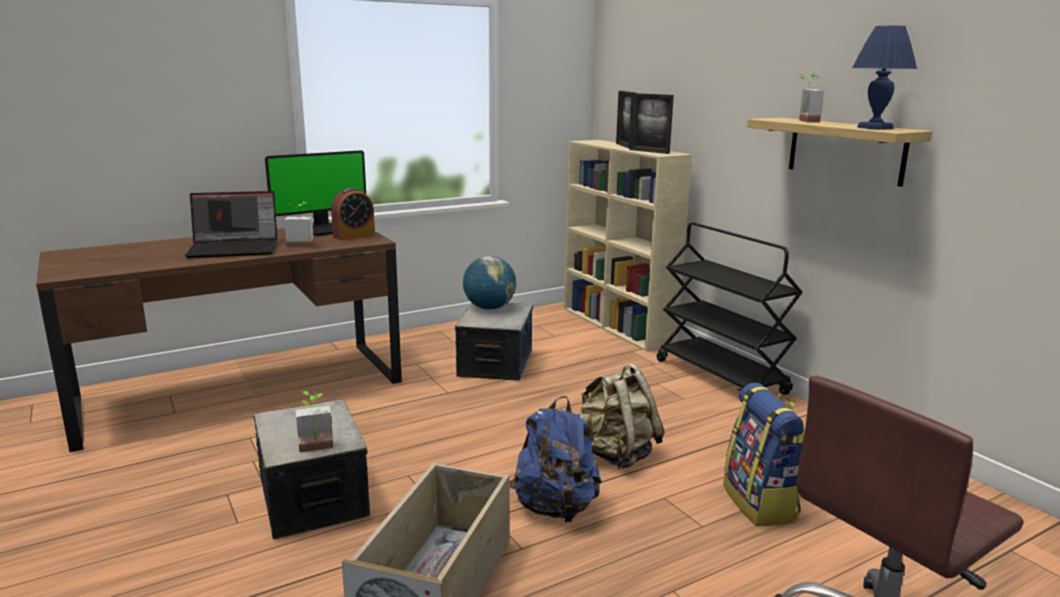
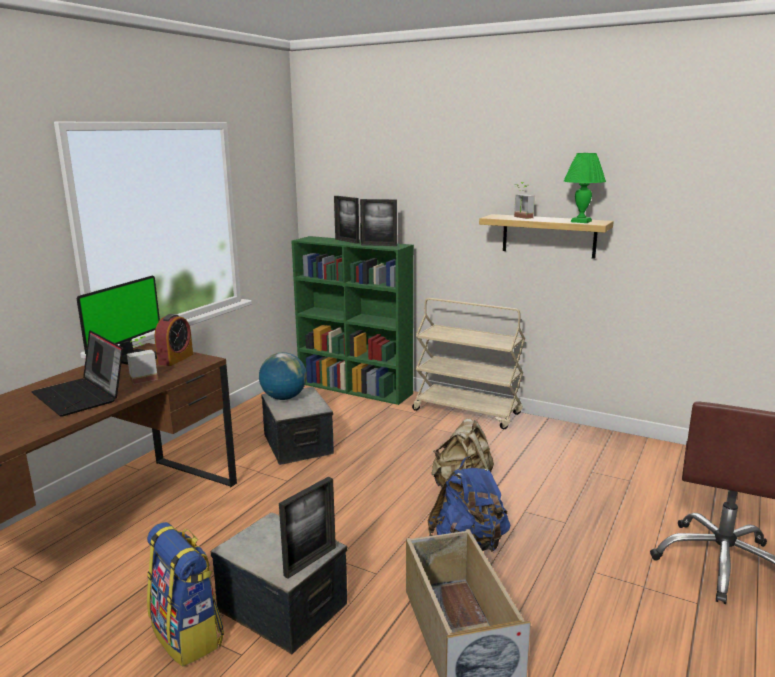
camera: 30 degrees left, 0 degrees up
laptop [185,191,277,258] -> laptop turned 90 degrees clockwise [31,330,123,417]
potted plant [296,391,333,453] -> picture frame [279,476,336,579]
beige bookcase [564,140,692,352] -> green bookcase [291,236,414,405]
black cart [657,222,803,395] -> beige cart [412,298,525,429]
backpack [723,383,804,526] -> backpack moved to [147,522,224,667]
blue table lamp [852,26,917,130] -> green table lamp [564,153,606,223]

